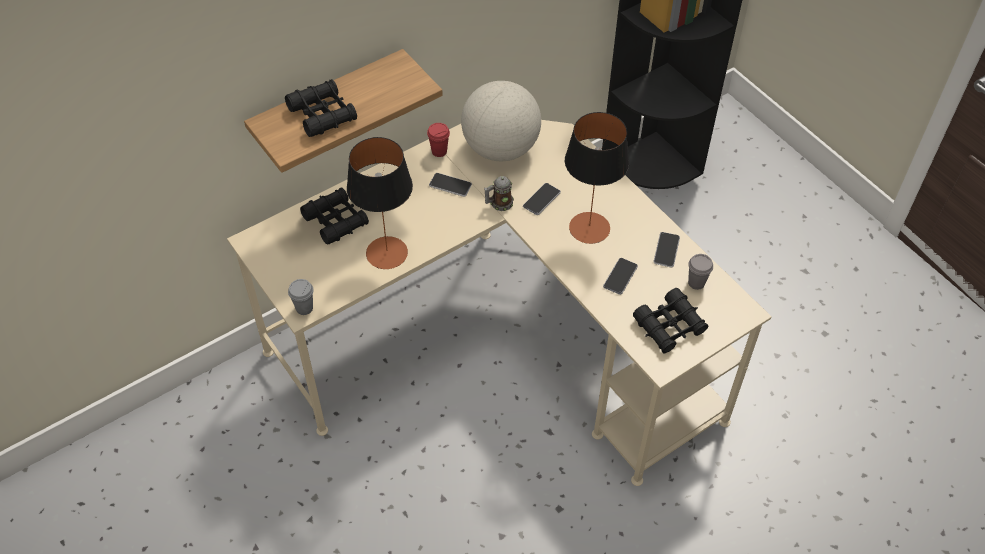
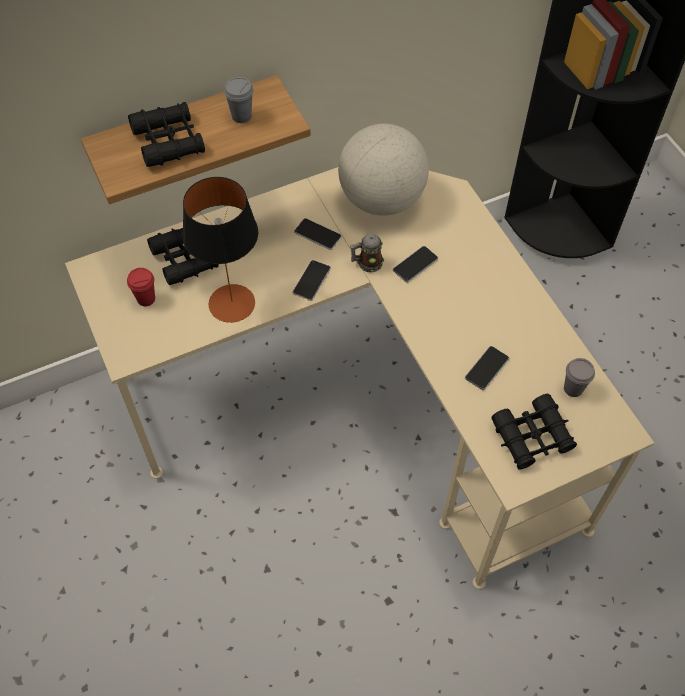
camera: 10 degrees right, 5 degrees up
grey cup [288,279,314,315] -> grey cup moved to [224,77,254,123]
red cup [427,123,450,157] -> red cup moved to [127,268,155,306]
table lamp [565,112,629,244] -> none
phone [653,232,680,267] -> phone moved to [293,260,331,301]

